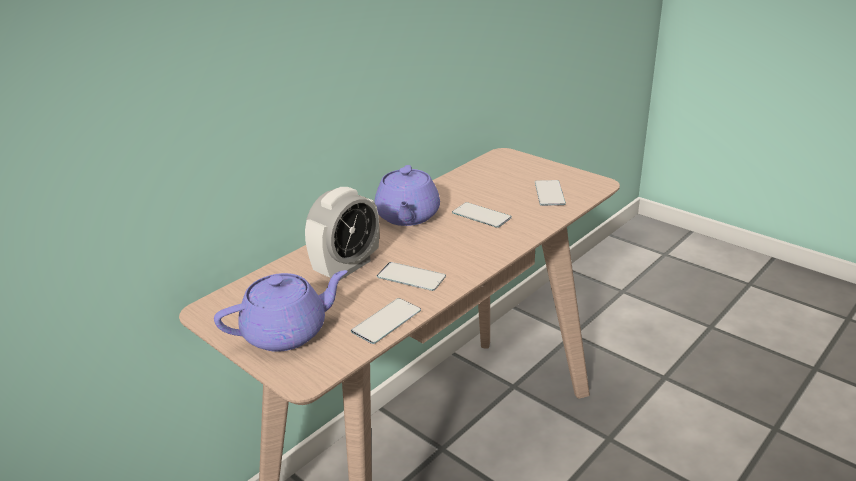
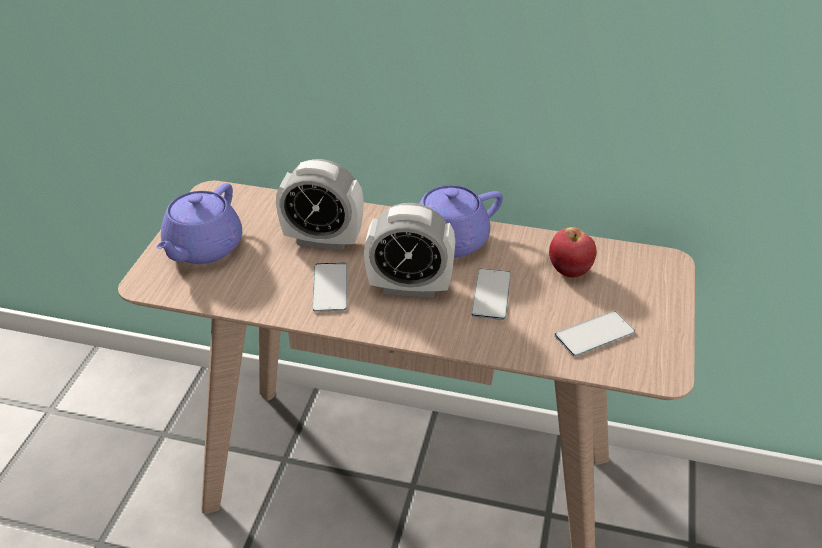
camera: 60 degrees right, 10 degrees up
purple teapot [214,270,348,352] -> purple teapot turned 75 degrees clockwise [156,183,242,264]
phone [351,298,421,344] -> none
none -> alarm clock [364,203,455,298]
none -> apple [549,227,597,278]

